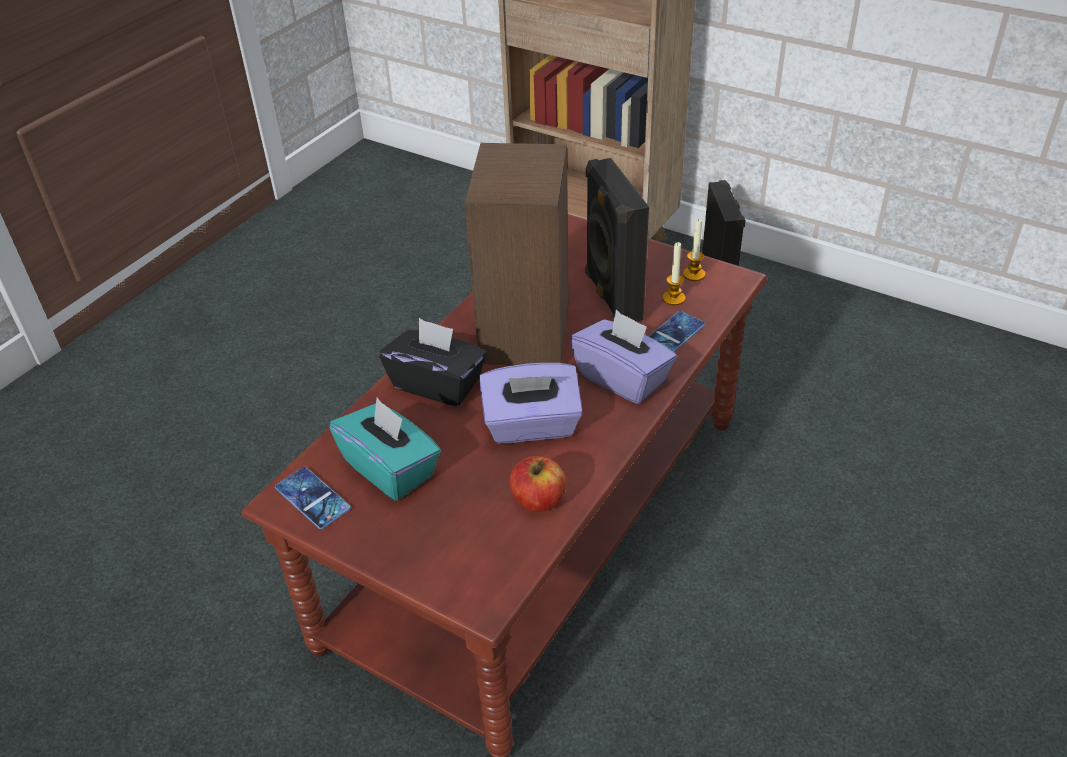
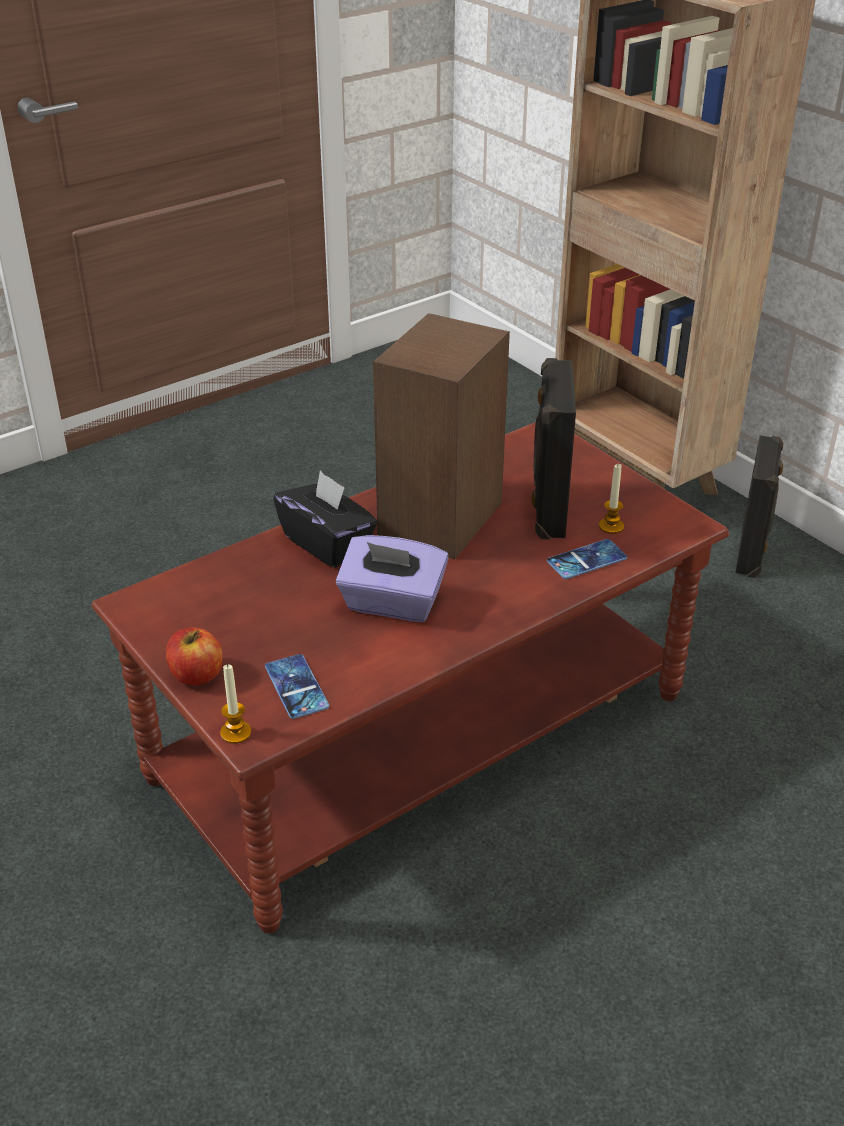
camera: 20 degrees right, 5 degrees down
phone [275,467,351,529] -> phone moved to [265,654,329,719]
turquoise tissue box [329,397,441,501] -> none
apple [510,456,566,512] -> apple moved to [166,628,223,685]
purple tissue box [571,310,677,404] -> none
candle [683,220,705,281] -> candle moved to [220,664,251,744]

